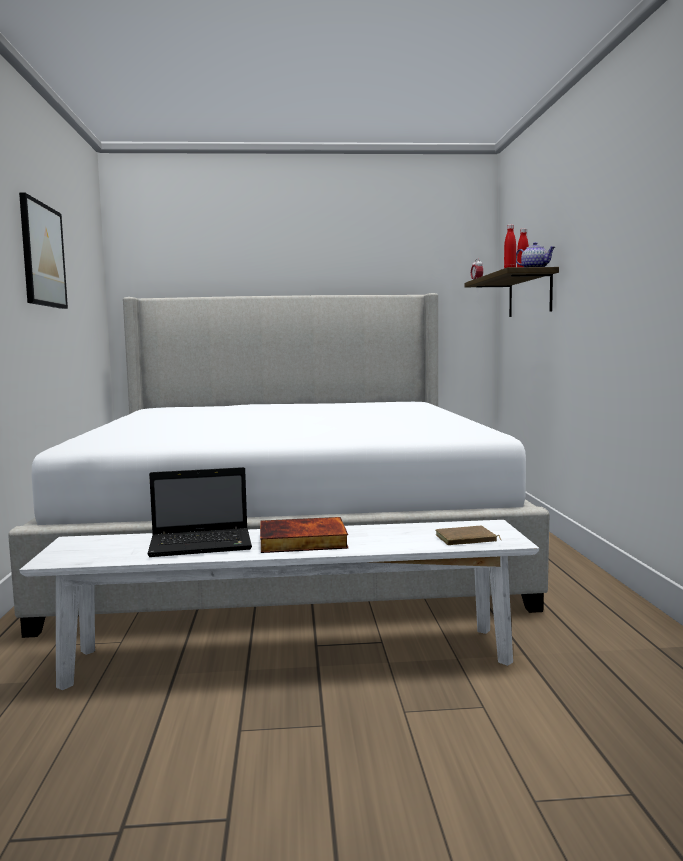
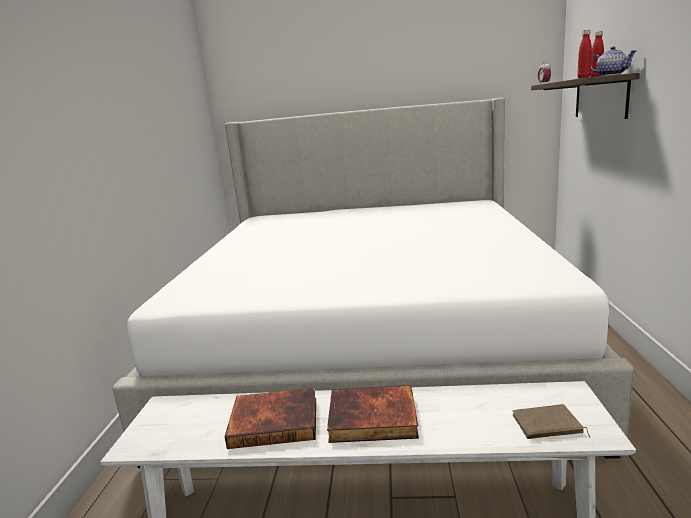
camera: 10 degrees right, 10 degrees up
picture [19,193,68,309] -> none
laptop [147,467,252,557] -> book [224,388,316,449]

